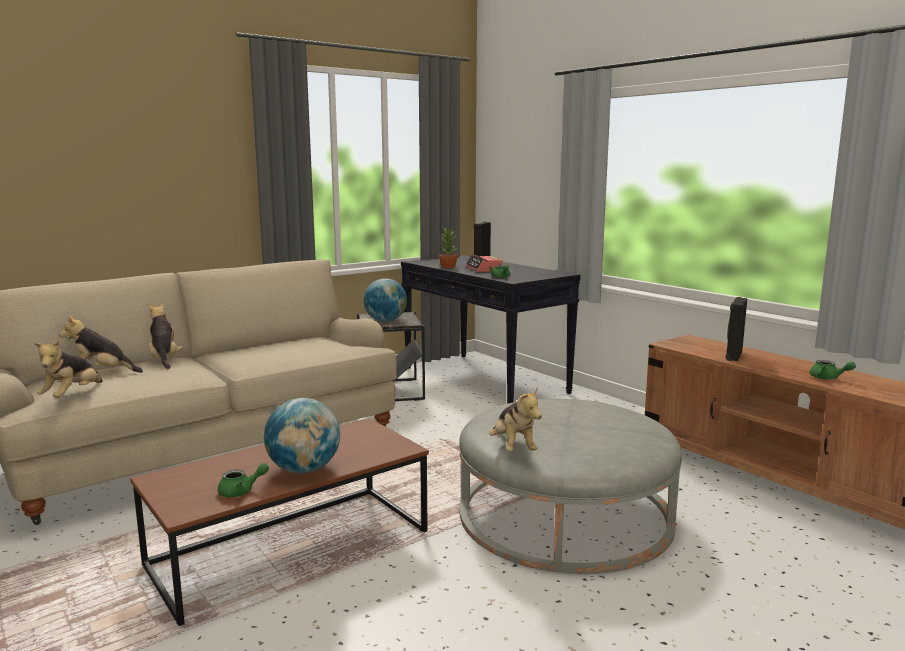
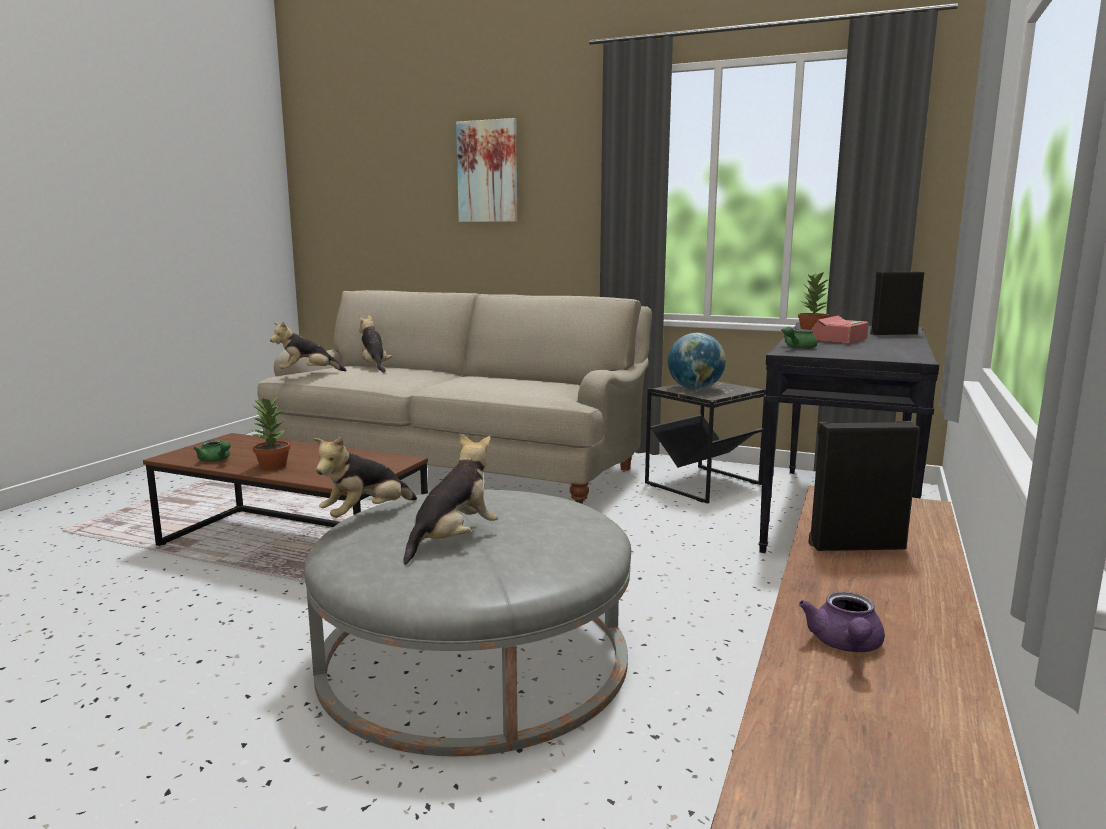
camera: 60 degrees right, 0 degrees up
plush toy [147,303,183,369] -> plush toy moved to [403,433,498,565]
globe [264,398,340,474] -> potted plant [252,396,290,470]
green teapot [810,360,856,380] -> purple teapot [799,592,885,652]
none -> picture [456,118,517,222]

